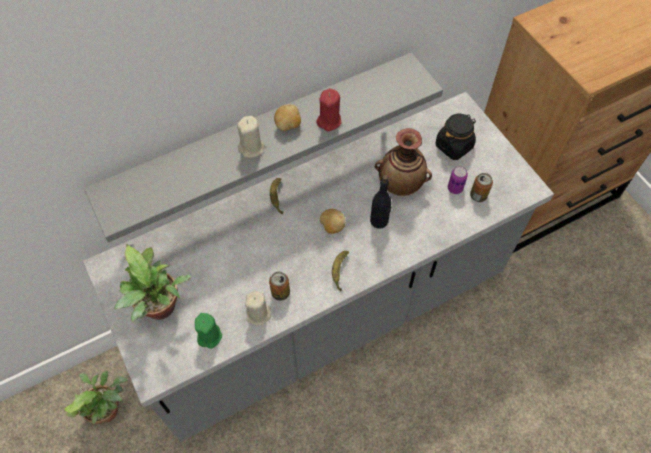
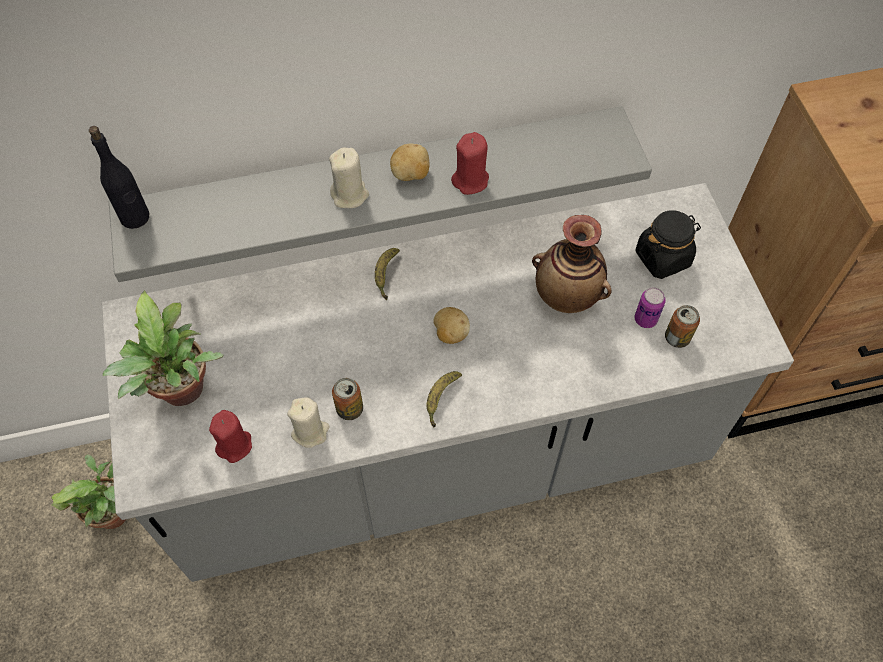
camera: 15 degrees right, 0 degrees up
green candle [195,313,222,349] -> red candle [209,410,252,463]
black bottle [370,175,391,229] -> black bottle moved to [89,126,149,229]

